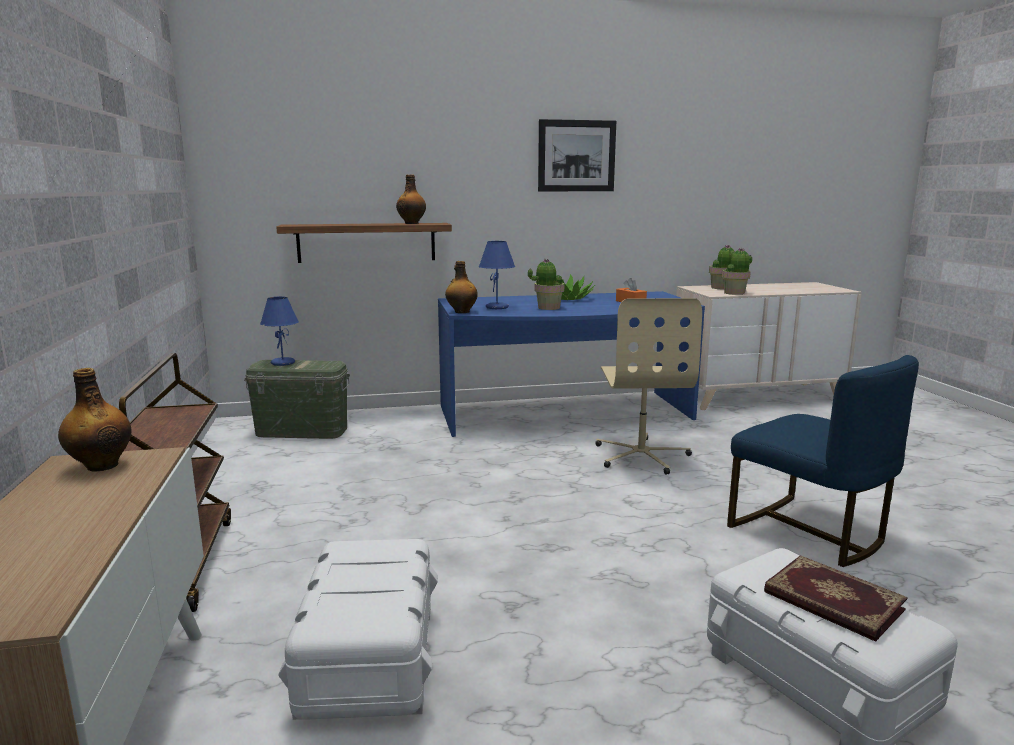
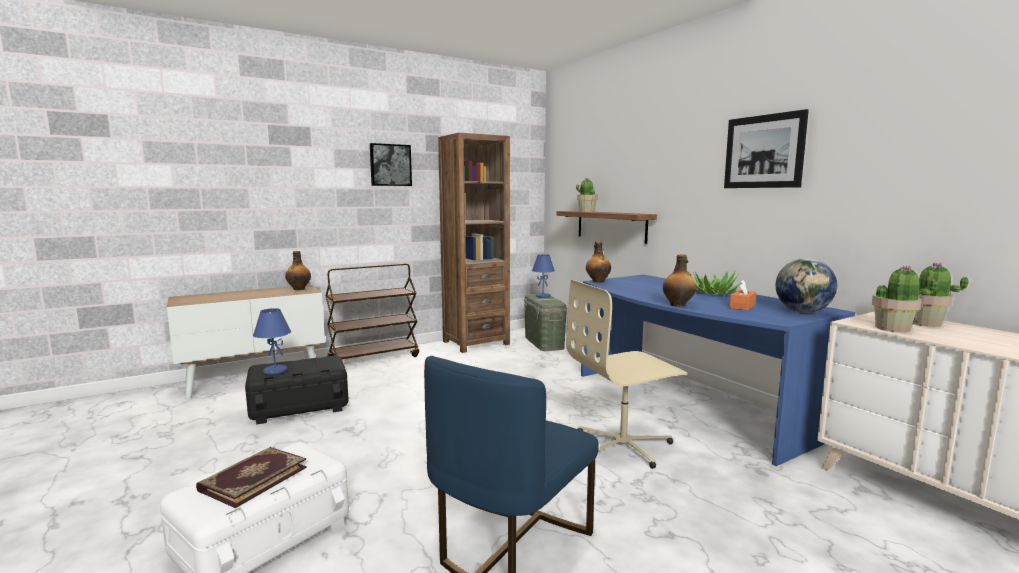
camera: 70 degrees right, 5 degrees down
white storage box [278,539,438,720] -> black storage box [245,356,348,425]
bottle [396,175,426,224] -> bottle moved to [663,254,696,307]
blue table lamp [479,241,515,309] -> blue table lamp moved to [253,308,291,375]
potted plant [528,258,564,310] -> potted plant moved to [576,178,598,212]
none -> picture [370,143,412,186]
none -> brown bookcase [438,133,510,353]
none -> globe [776,258,837,313]

